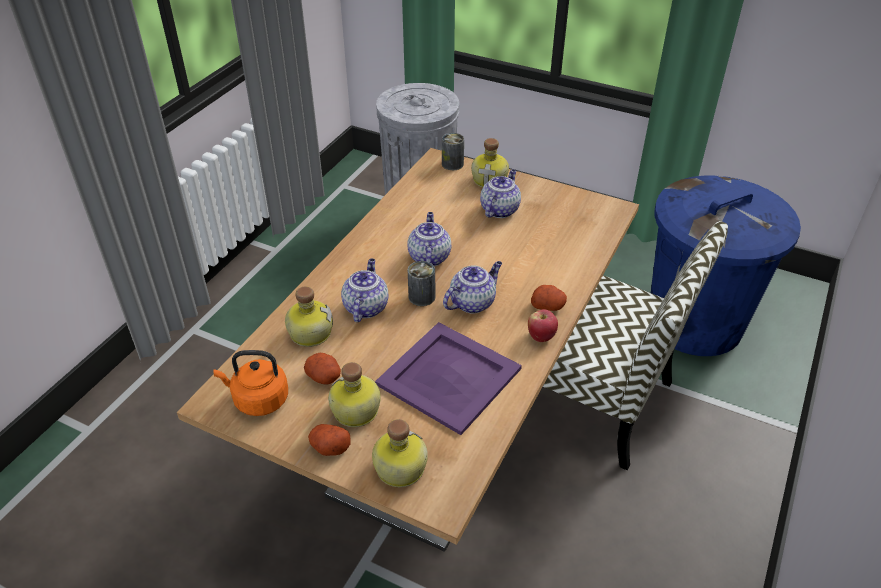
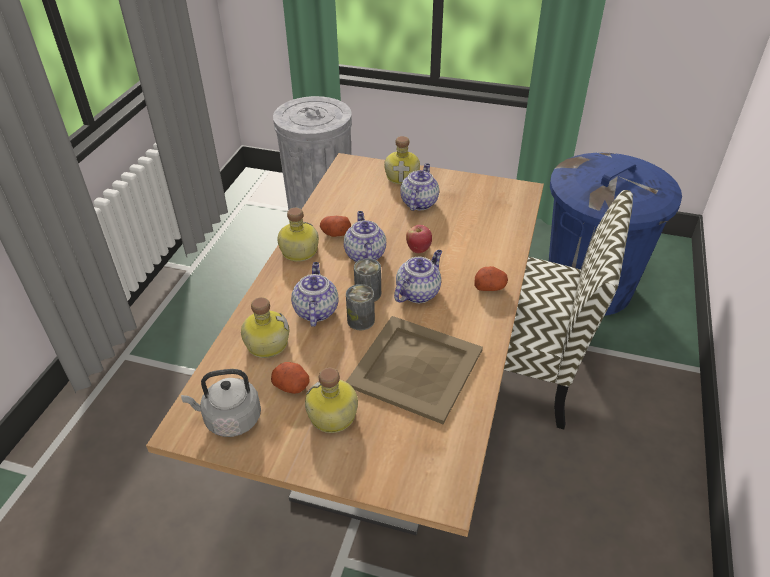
camera: 10 degrees left, 0 degrees up
orange kettle [213,350,288,416] -> grey kettle [181,369,261,437]
potato [308,424,351,456] -> potato moved to [320,216,351,237]
bottle [372,419,428,487] -> bottle moved to [277,208,319,262]
purple tray [375,322,522,435] -> beige tray [346,316,483,424]
can [442,133,464,170] -> can moved to [346,284,375,330]
apple [528,309,558,342] -> apple moved to [406,225,432,253]

